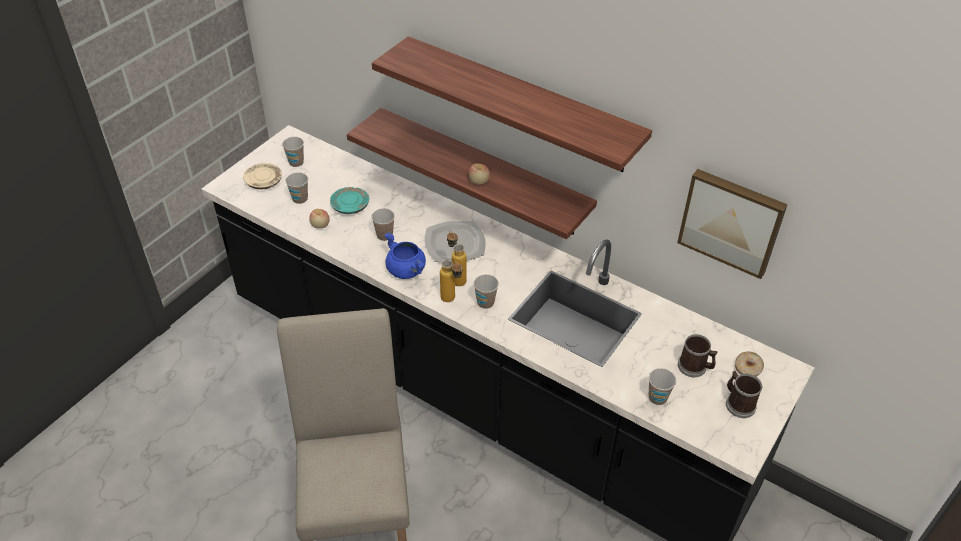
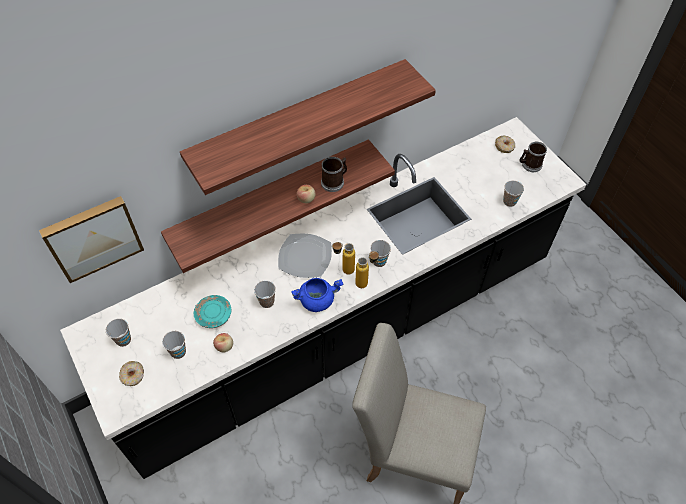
camera: 65 degrees left, 10 degrees up
beige plate [243,163,282,189] -> donut [119,361,144,386]
picture [677,169,788,279] -> picture moved to [39,196,144,283]
mug [678,334,718,377] -> mug moved to [321,157,347,192]

